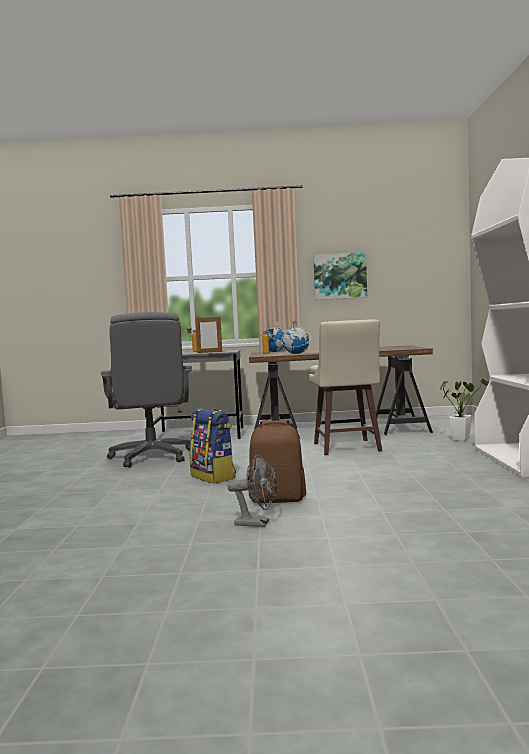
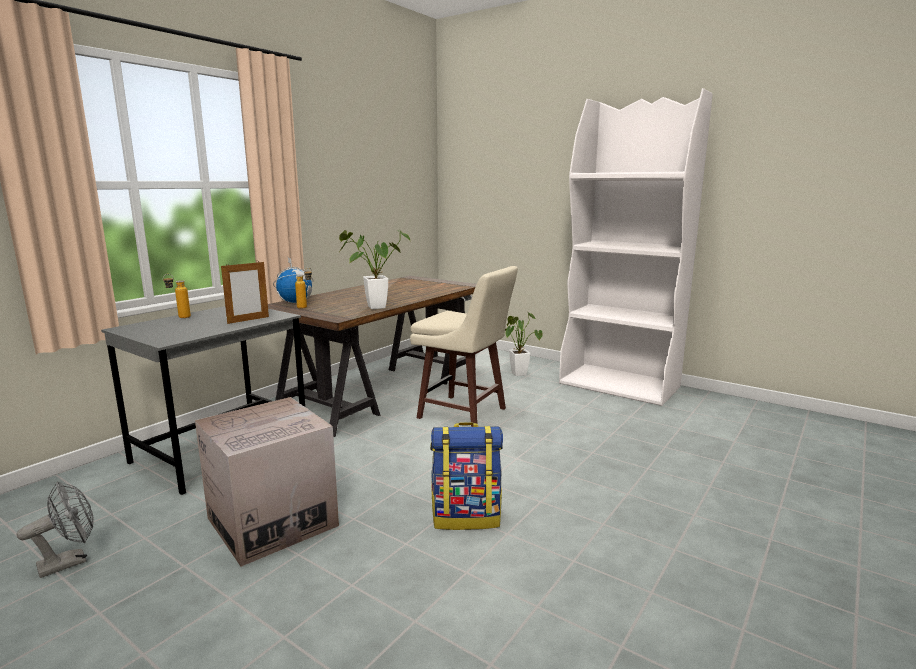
camera: 55 degrees left, 10 degrees up
grey office chair [101,312,192,467] -> cardboard box [195,397,339,567]
grey fan [227,455,277,527] -> grey fan moved to [17,482,94,578]
brown backpack [248,419,306,503] -> none
globe [281,319,311,354] -> potted plant [339,230,410,309]
picture [313,252,367,300] -> none

